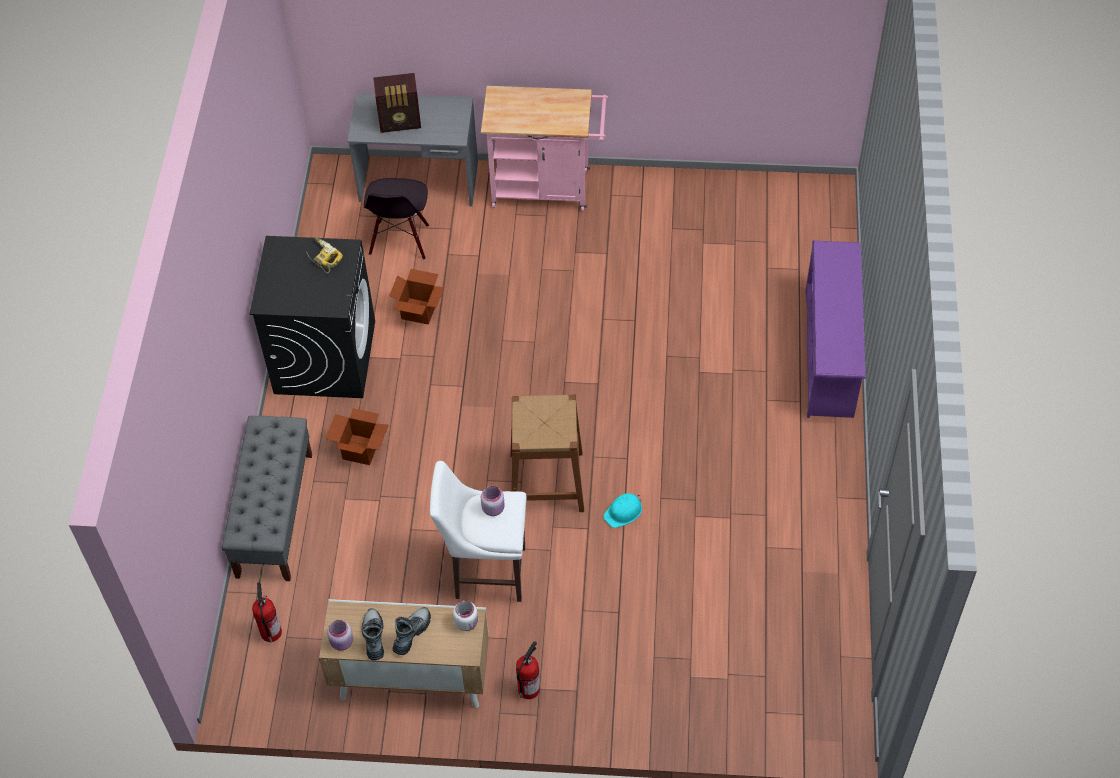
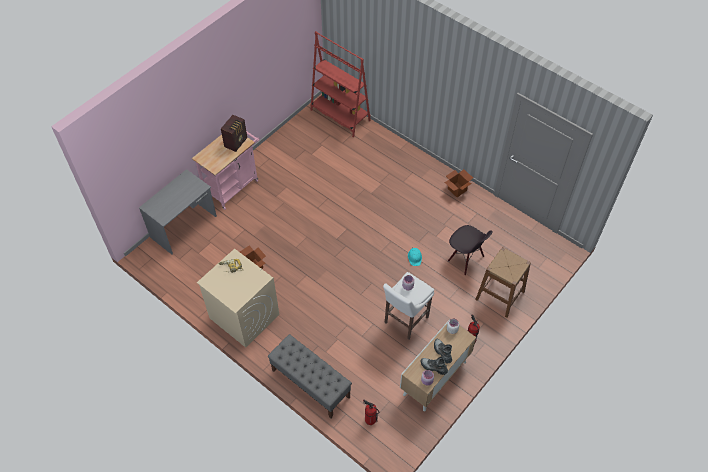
camera: 55 degrees left, 0 degrees up
black washing machine [249,236,375,398] -> beige washing machine [197,249,279,348]
cardboard box [325,408,389,465] -> cardboard box moved to [444,169,473,197]
black chair [364,178,429,260] -> black chair moved to [448,225,493,275]
radio [373,73,421,133] -> radio moved to [221,115,247,152]
brown stool [510,395,584,512] -> brown stool moved to [475,247,531,318]
purple shoe rack [805,241,866,418] -> none
none -> red bookcase [310,31,371,137]

